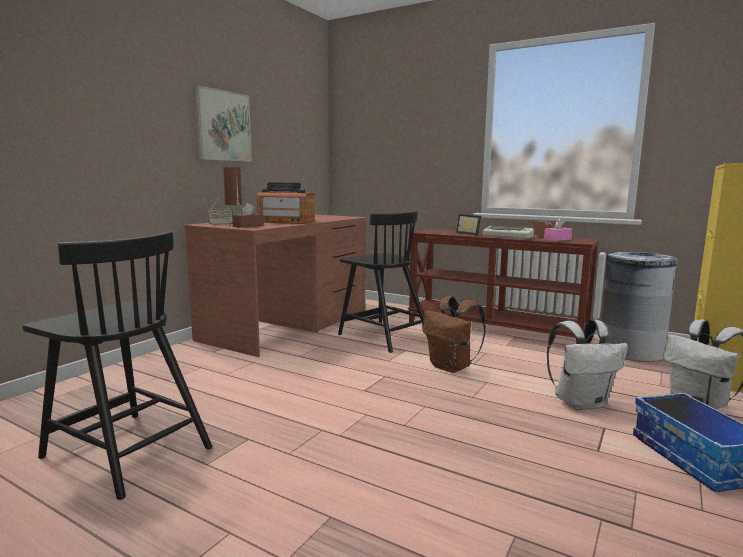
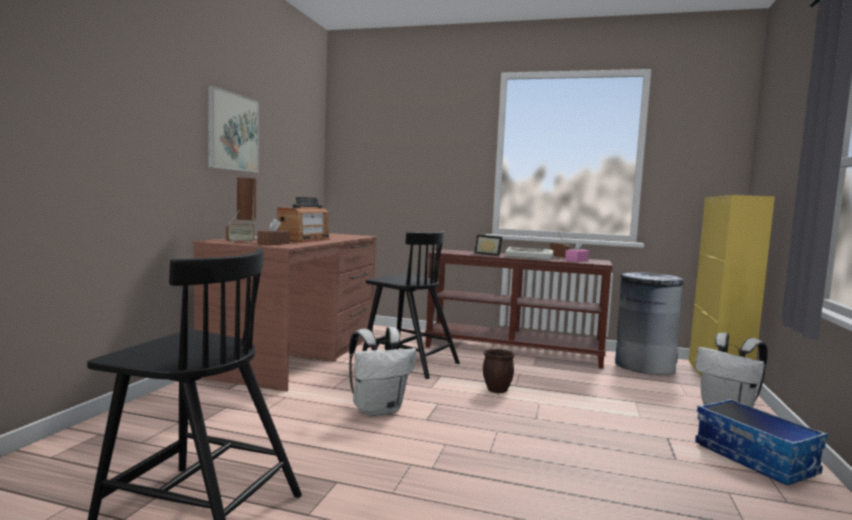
camera: 15 degrees left, 5 degrees down
radio [256,182,315,224] -> radio turned 75 degrees counterclockwise [277,197,330,243]
brown backpack [422,296,486,373] -> brown planter [483,349,514,393]
white backpack [547,319,628,410] -> white backpack moved to [349,327,417,417]

